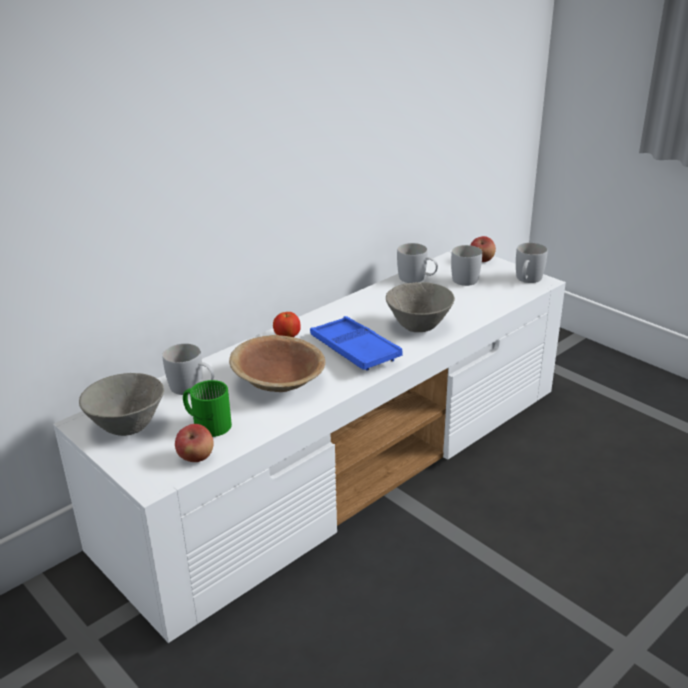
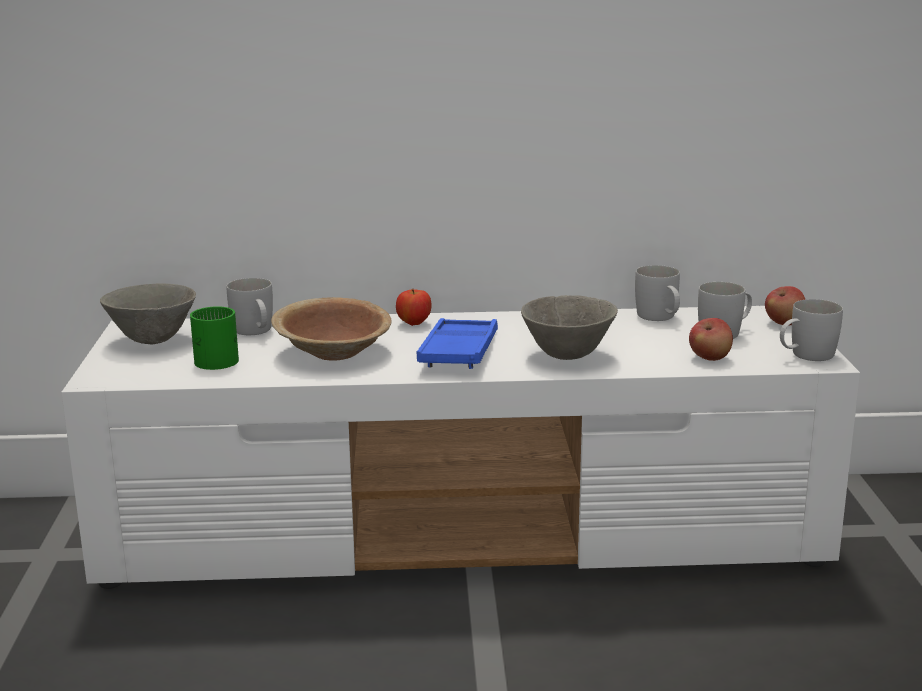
camera: 40 degrees right, 10 degrees down
apple [175,424,214,462] -> apple moved to [689,318,733,361]

